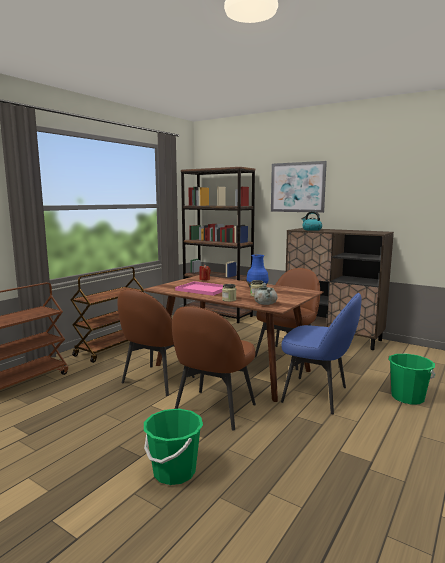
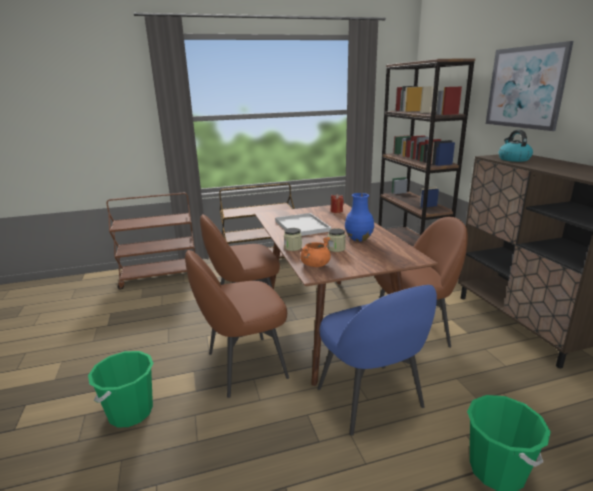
camera: 40 degrees right, 10 degrees up
pink tray [175,281,223,296] -> white tray [275,213,331,236]
grey cooking pot [254,283,278,305] -> orange cooking pot [300,236,331,267]

